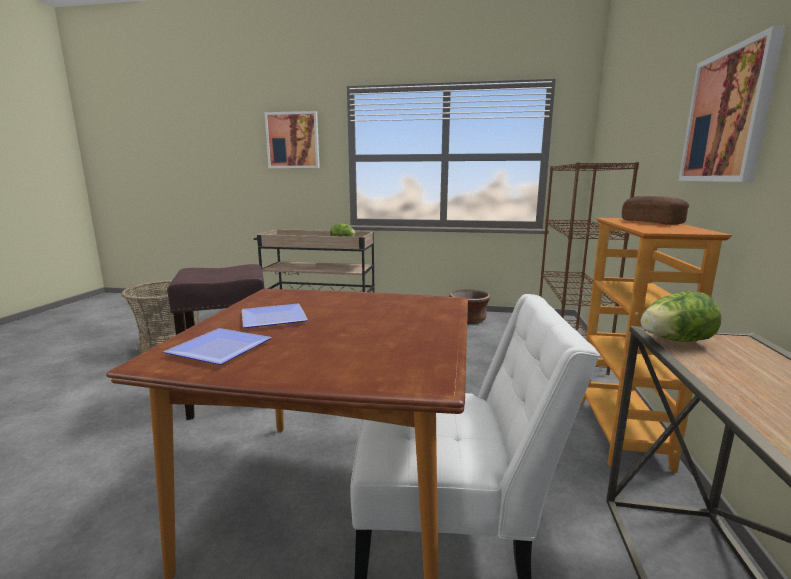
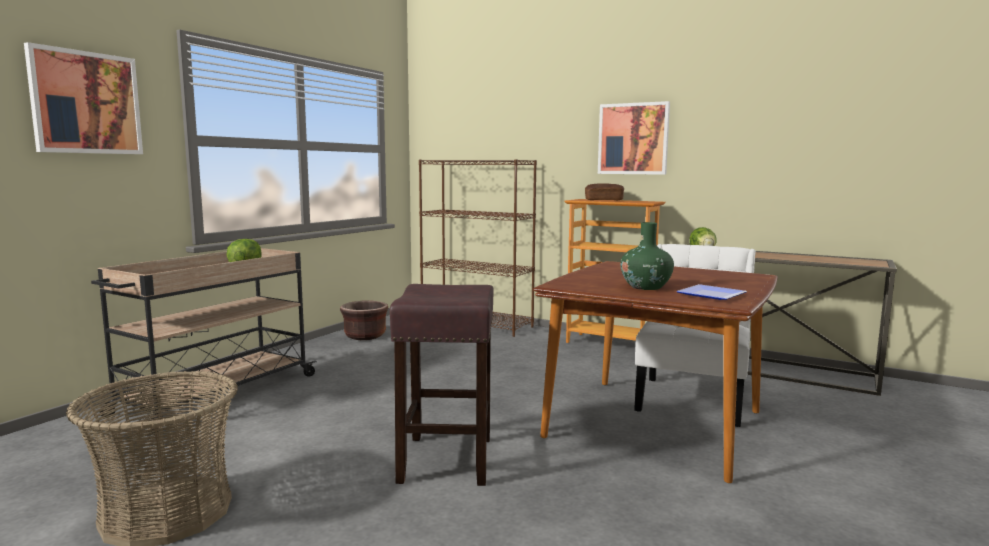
camera: 70 degrees left, 5 degrees down
plate [242,304,308,328] -> green vase [621,222,674,290]

